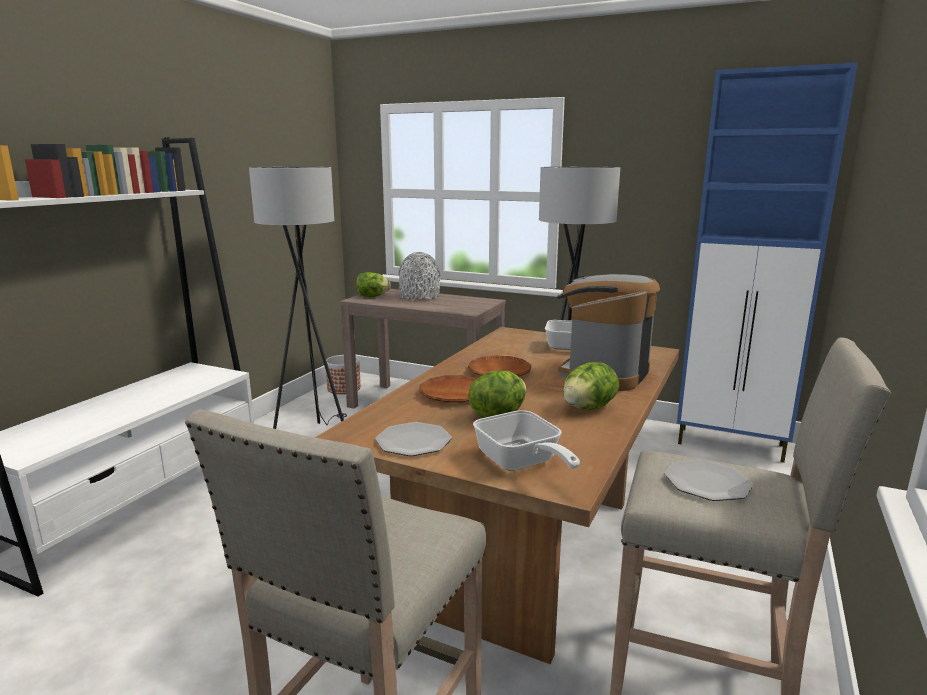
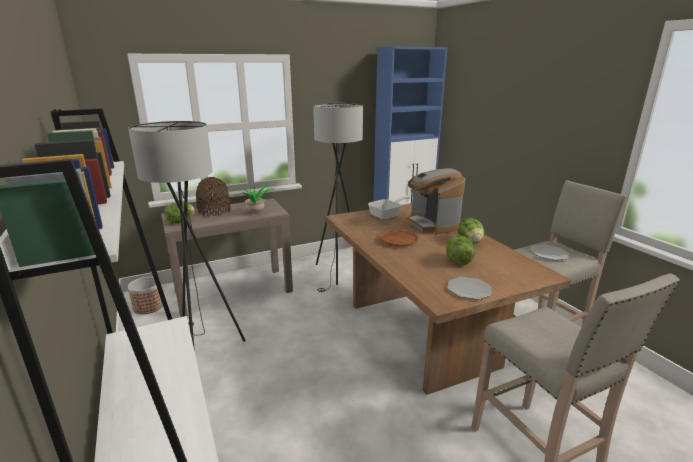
camera: 50 degrees left, 5 degrees up
grey vase [398,252,440,300] -> brown vase [196,177,230,216]
brown plate [419,375,478,403] -> none
frying pan [473,410,580,471] -> none
none -> potted plant [244,184,274,213]

